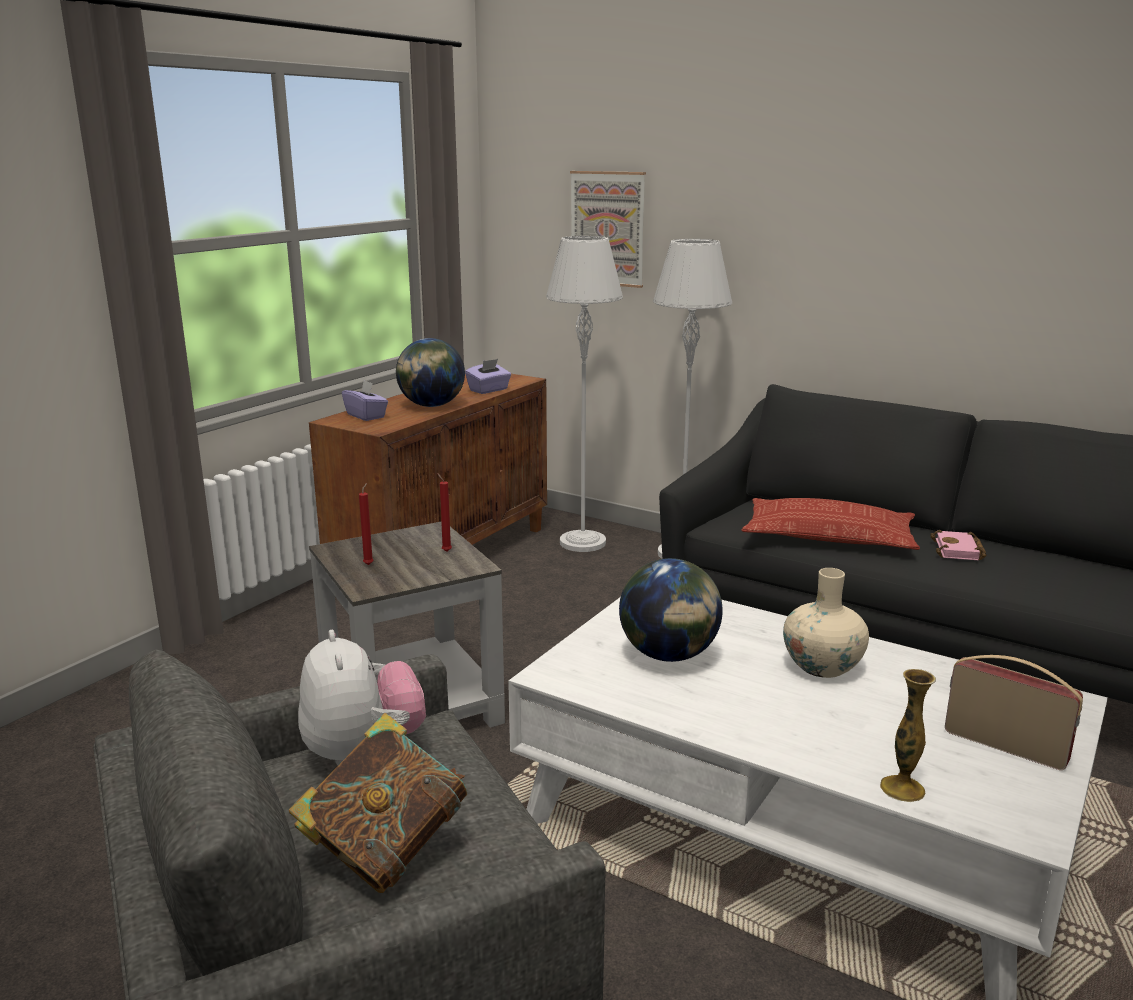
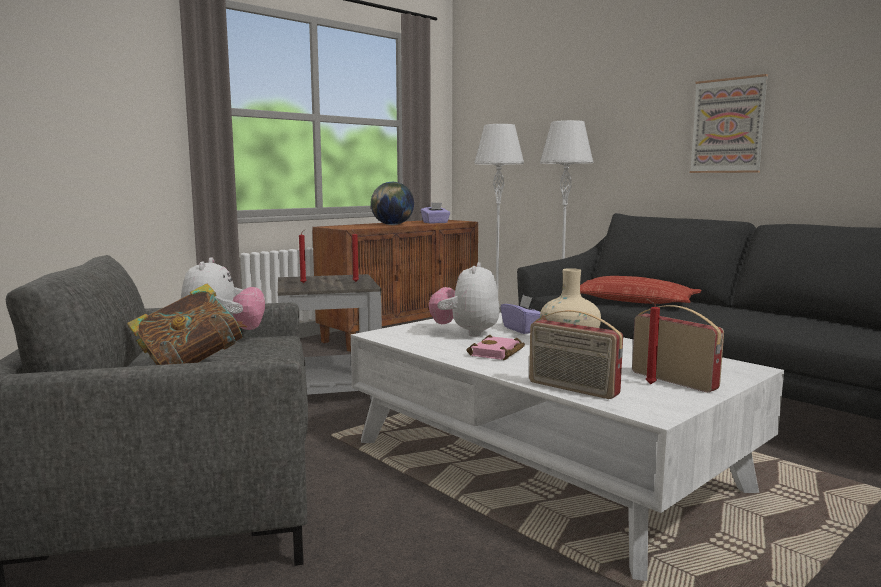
camera: 15 degrees right, 10 degrees down
purple tissue box [342,380,388,421] -> purple tissue box moved to [501,295,540,334]
picture [570,171,646,288] -> picture moved to [690,74,768,173]
globe [619,558,723,662] -> plush toy [429,262,500,337]
vase [880,669,936,802] -> radio [529,310,623,399]
pink book [930,530,986,560] -> pink book moved to [466,335,525,360]
none -> red candle [645,299,660,384]

